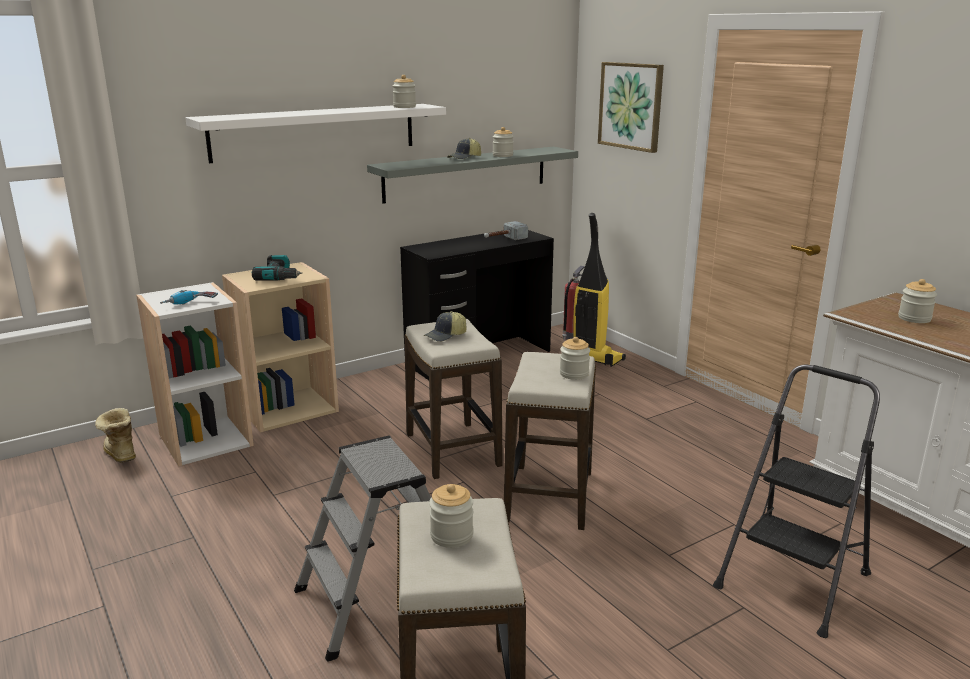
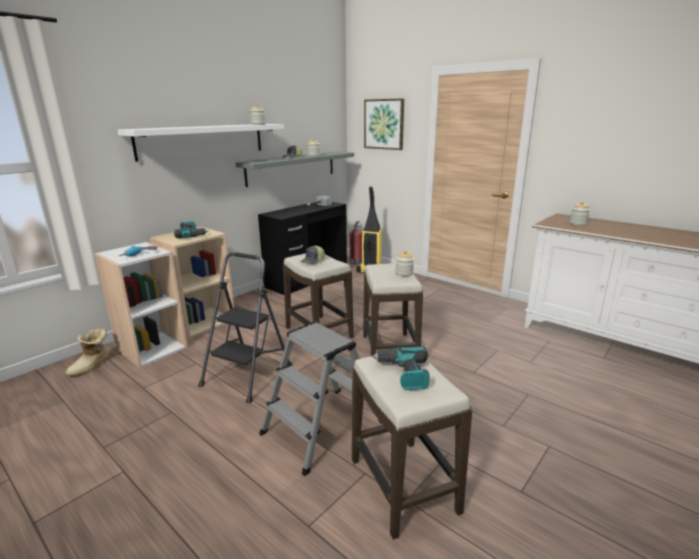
camera: 15 degrees left, 0 degrees up
boot [95,408,136,463] -> boot turned 105 degrees counterclockwise [65,329,109,378]
jar [429,484,473,548] -> power drill [371,346,429,390]
black step ladder [713,364,880,638] -> black step ladder moved to [198,252,293,403]

